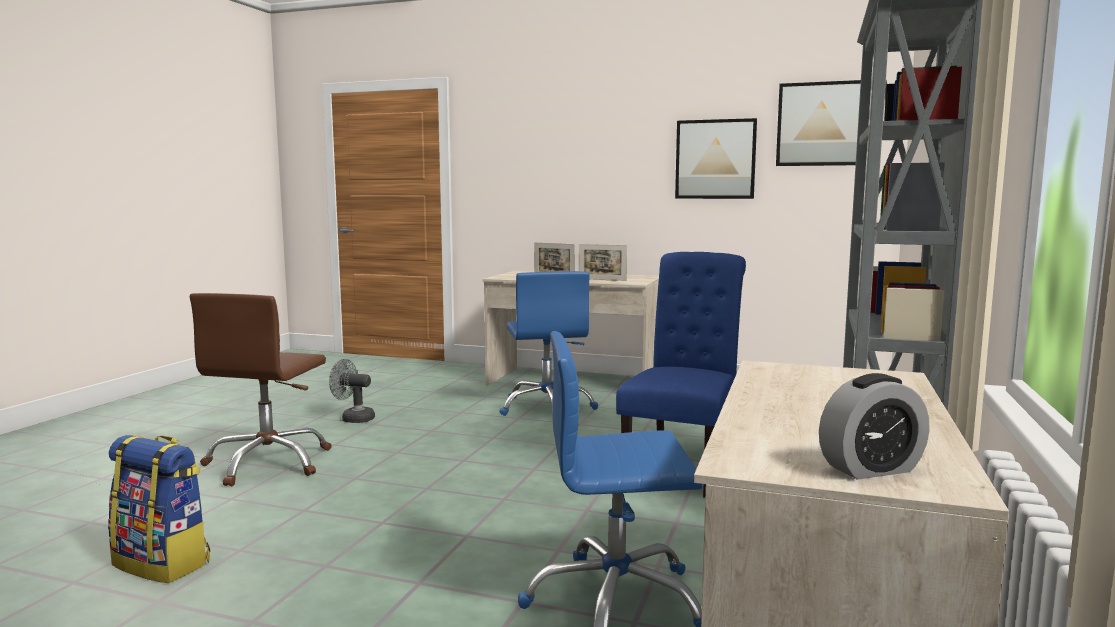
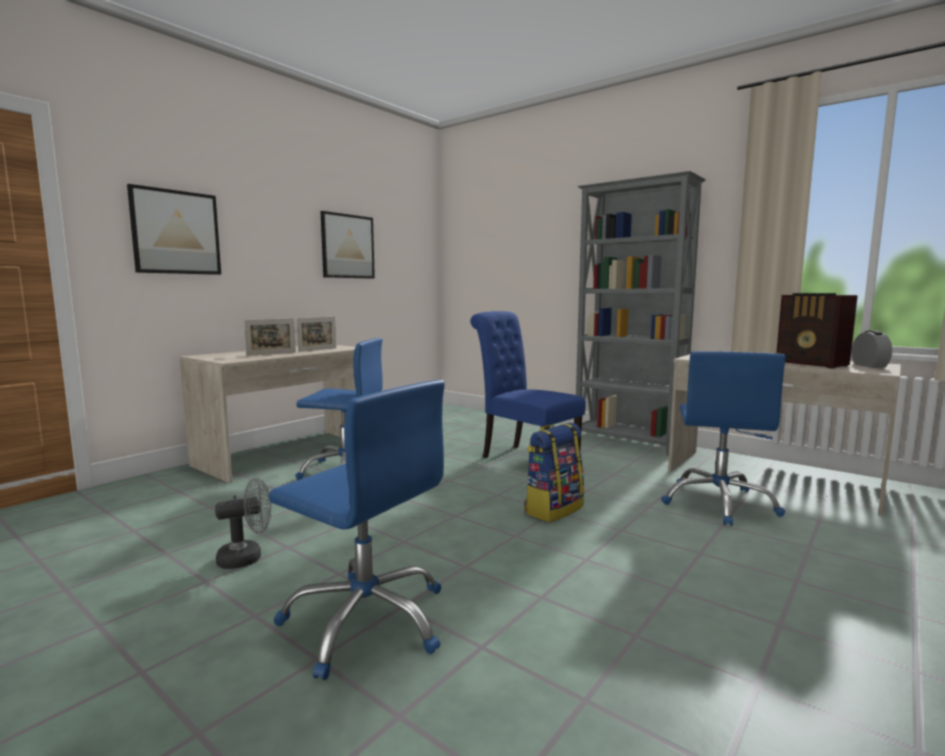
camera: 70 degrees left, 0 degrees up
backpack [108,435,210,583] -> backpack moved to [524,423,584,522]
brown office chair [190,293,332,486] -> blue office chair [269,380,445,680]
grey fan [329,359,375,423] -> grey fan turned 150 degrees counterclockwise [215,478,272,569]
picture [776,80,861,166] -> picture moved to [127,184,221,275]
none -> radio [776,293,858,369]

